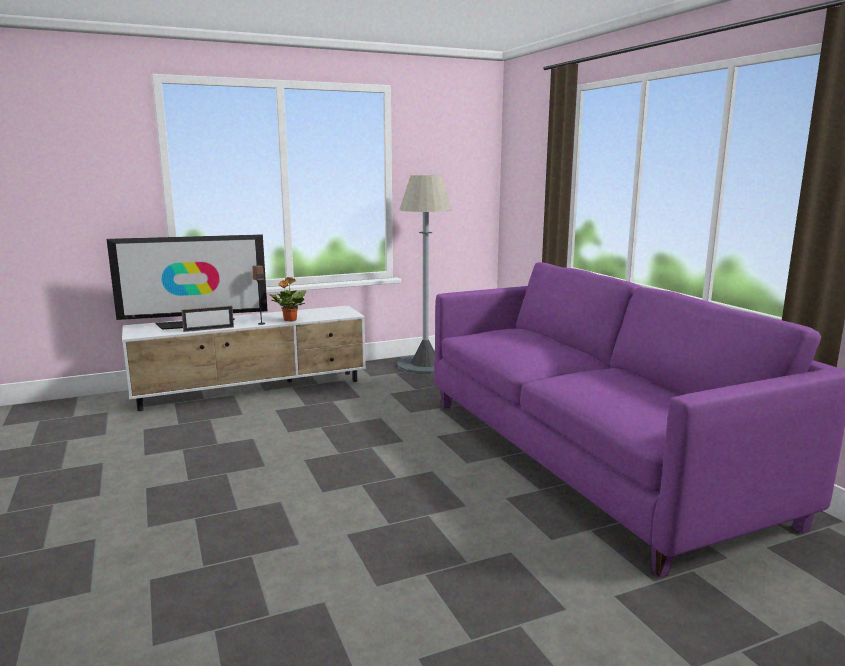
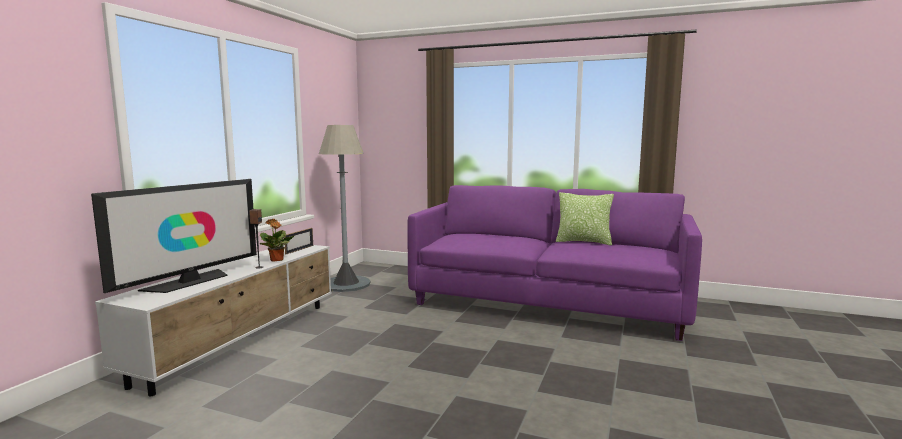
camera: 45 degrees left, 5 degrees down
picture frame [181,305,234,332] -> picture frame moved to [284,228,313,254]
none -> pillow [556,192,614,246]

